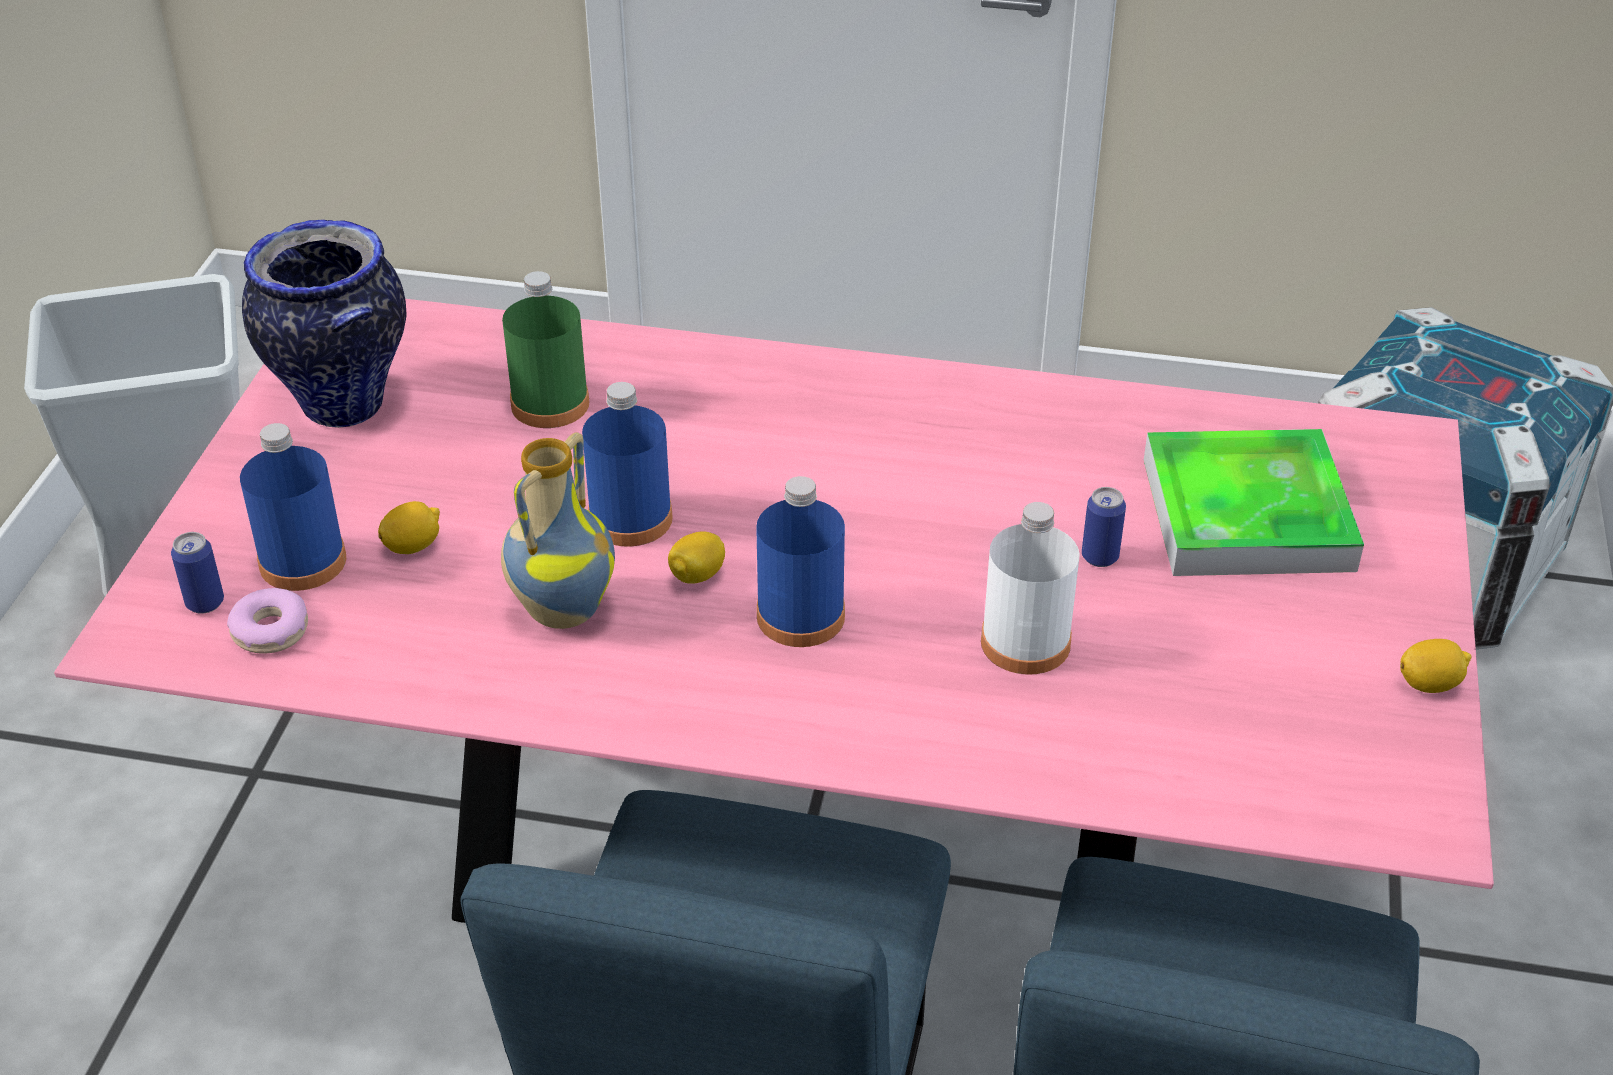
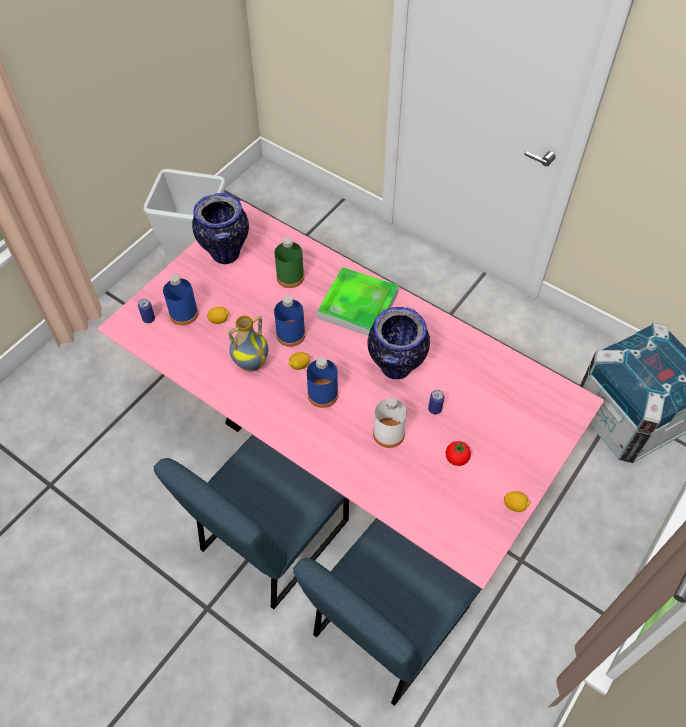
camera: 25 degrees right, 15 degrees up
donut [227,588,308,654] -> none
tray [1144,429,1364,576] -> tray moved to [317,267,399,336]
none -> vase [367,307,430,379]
none -> tomato [446,441,471,466]

